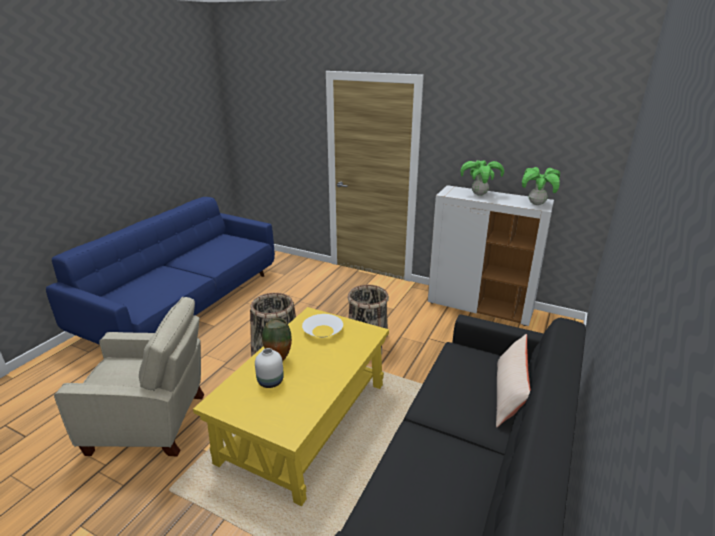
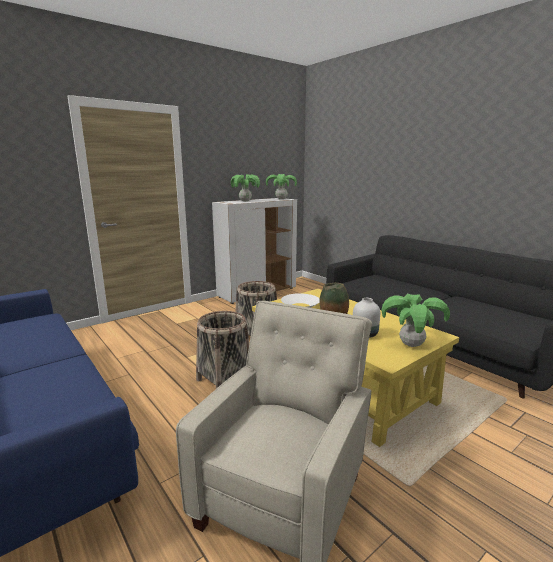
camera: 65 degrees left, 10 degrees down
beige pillow [496,334,531,427] -> none
none -> potted plant [382,294,450,347]

